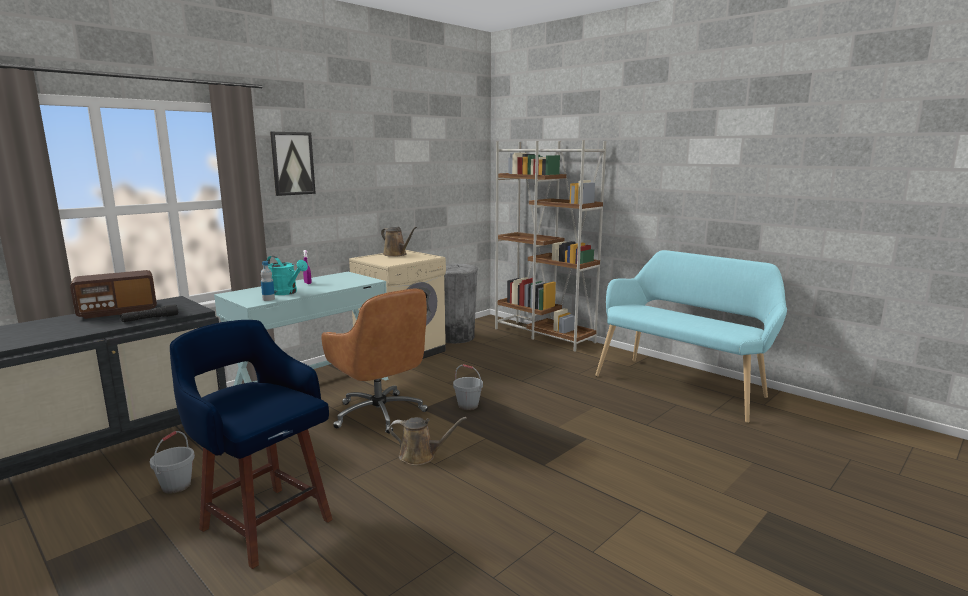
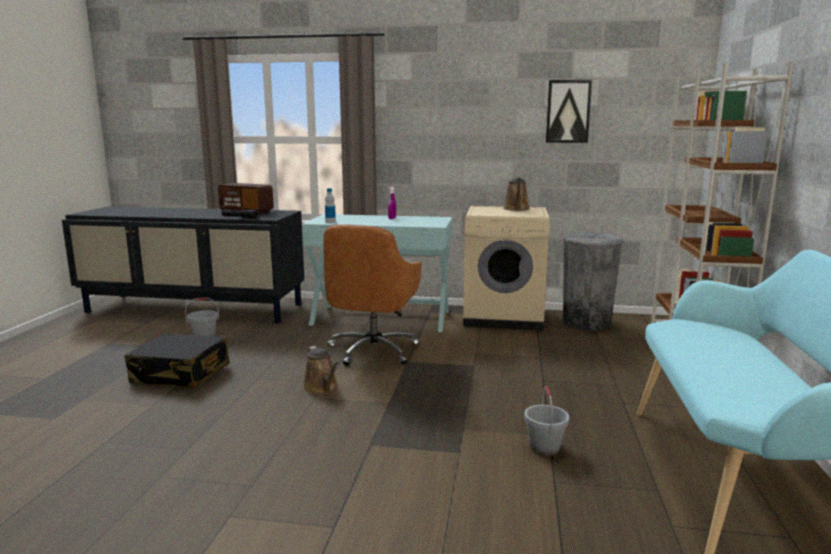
camera: 55 degrees right, 0 degrees up
blue stool [170,320,333,569] -> black suitcase [125,333,230,388]
turquoise watering can [267,256,308,295] -> none
picture [270,132,316,196] -> picture moved to [546,80,592,143]
grey bucket [453,364,483,410] -> grey bucket moved to [524,386,569,456]

